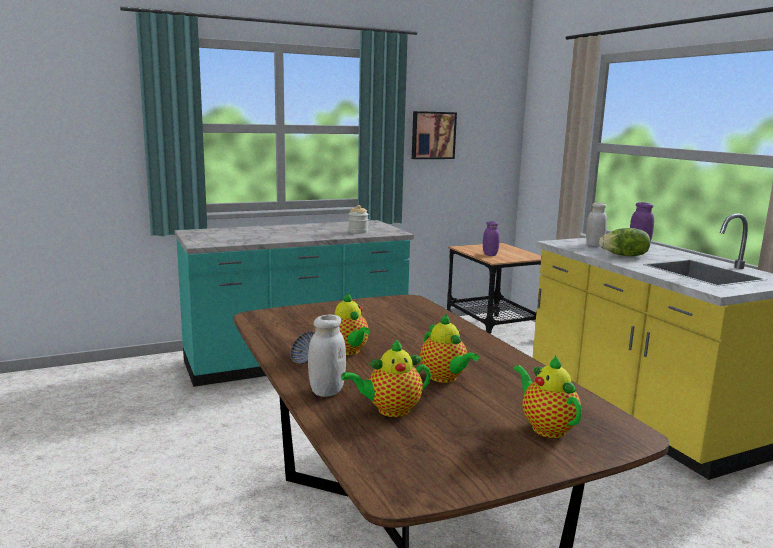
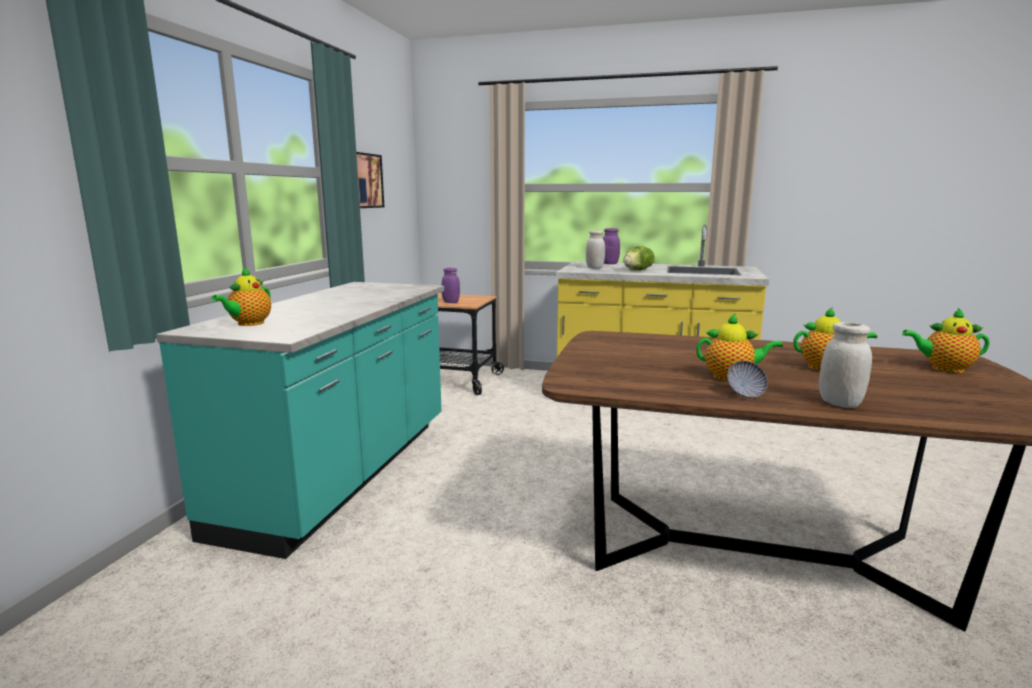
camera: 50 degrees left, 0 degrees up
teapot [341,339,431,417] -> teapot moved to [211,267,271,326]
jar [348,205,369,234] -> none

